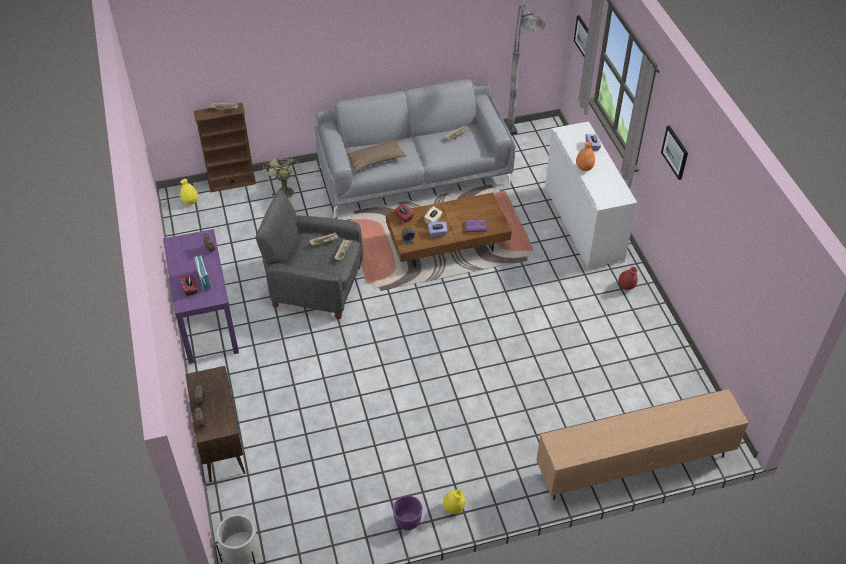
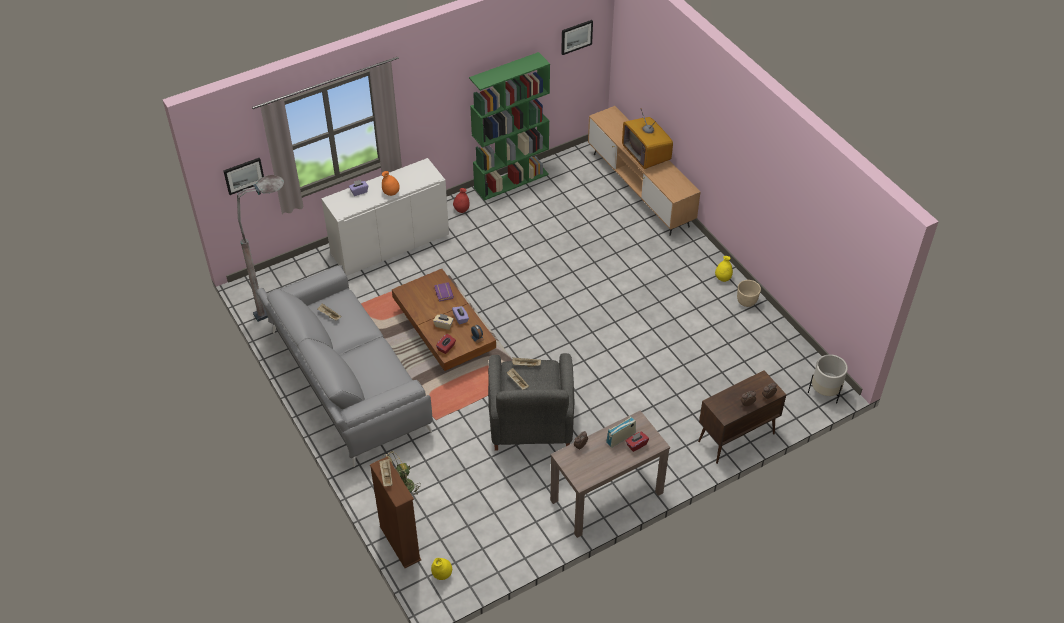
camera: 105 degrees left, 0 degrees up
purple console table [163,229,239,364] -> brown console table [550,410,670,538]
brown pillow [347,139,407,172] -> none
purple planter [393,496,422,530] -> beige planter [737,280,761,307]
picture [661,125,688,180] -> picture moved to [561,20,593,55]
none -> green bookcase [469,52,550,201]
none -> television [622,108,673,169]

